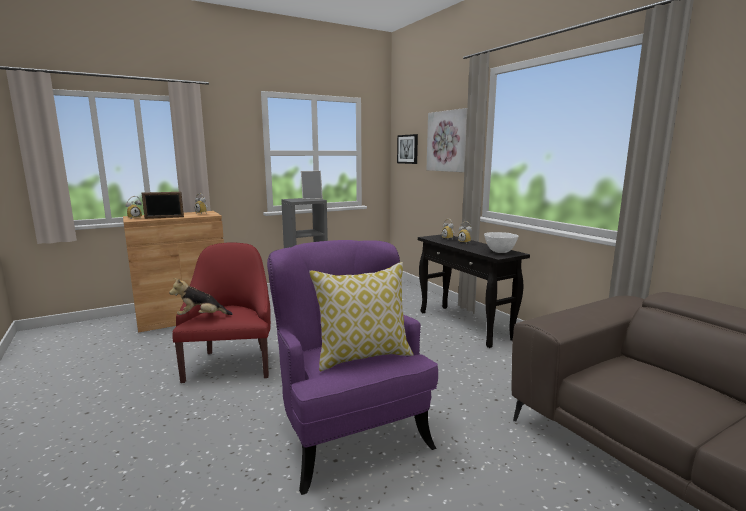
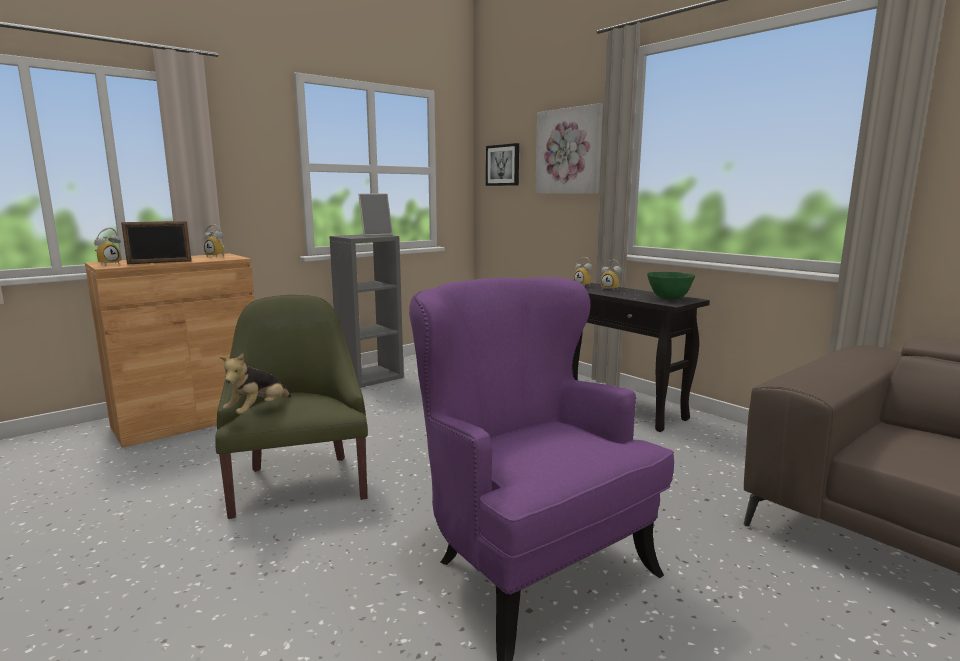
camera: 10 degrees left, 0 degrees up
plush toy [169,278,233,315] -> plush toy turned 45 degrees counterclockwise [220,354,291,414]
red armchair [173,242,271,383] -> green armchair [215,295,368,519]
pillow [309,262,414,371] -> none
white bowl [484,232,519,253] -> green bowl [647,272,695,300]

